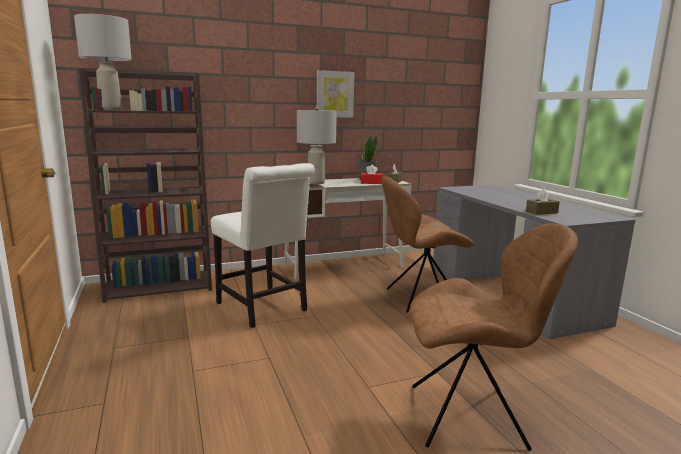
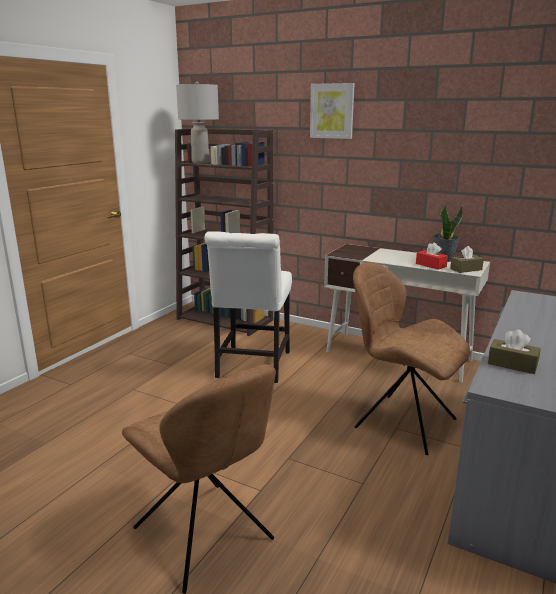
camera: 50 degrees right, 5 degrees up
grey table lamp [297,107,337,184] -> none
picture [317,70,355,118] -> picture moved to [310,83,354,139]

